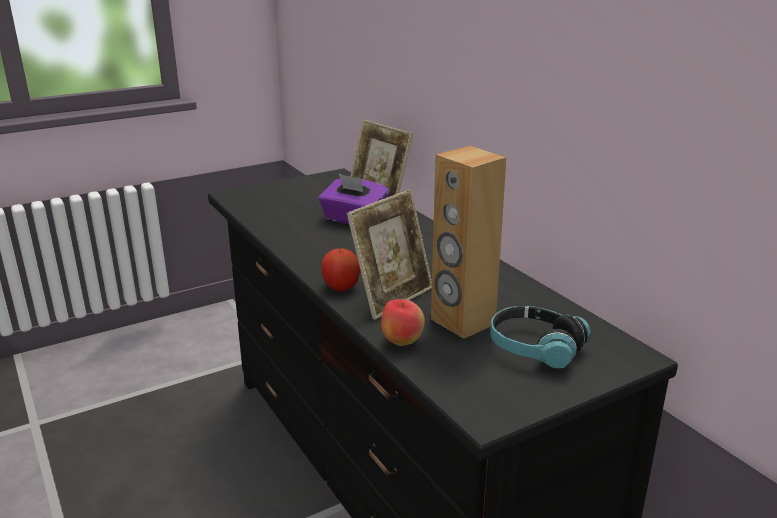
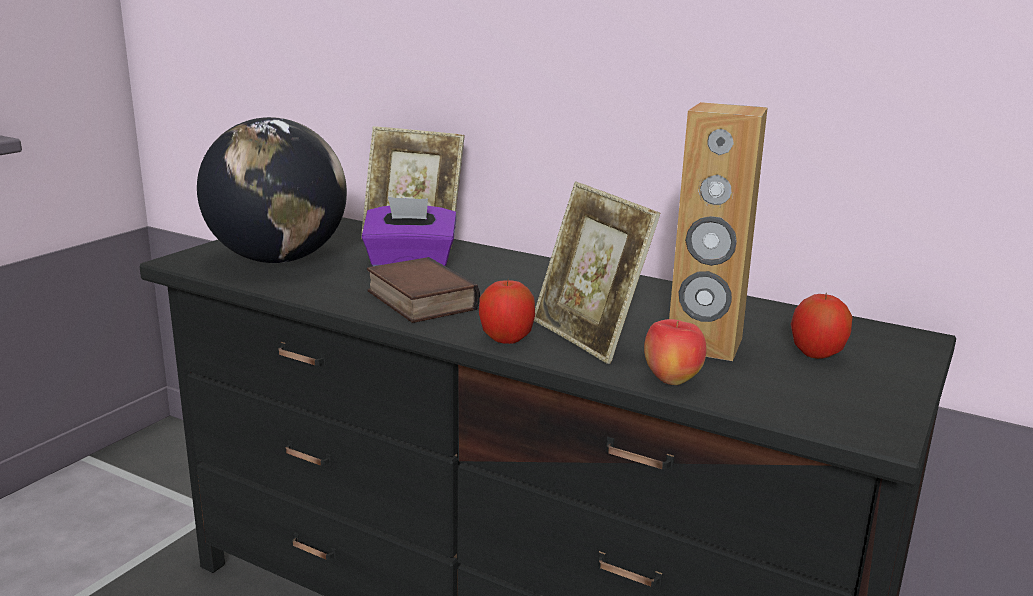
camera: 30 degrees left, 5 degrees down
picture frame [347,189,432,320] -> picture frame turned 135 degrees clockwise [534,182,660,364]
headphones [490,306,591,368] -> apple [791,293,852,359]
none -> globe [197,117,347,263]
none -> book [367,257,480,323]

